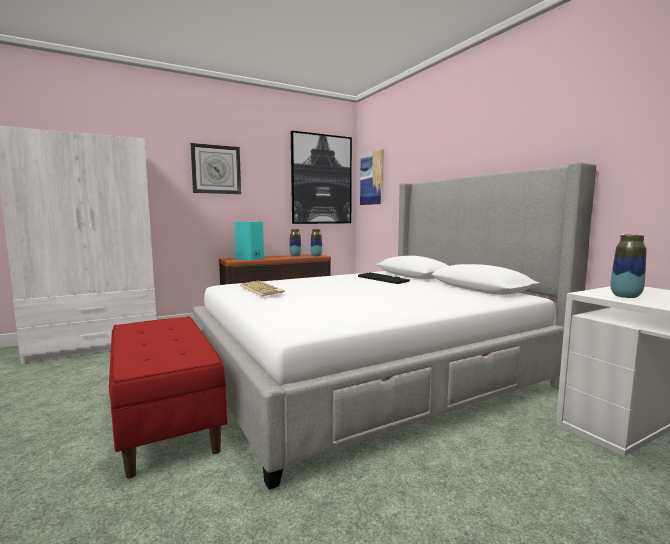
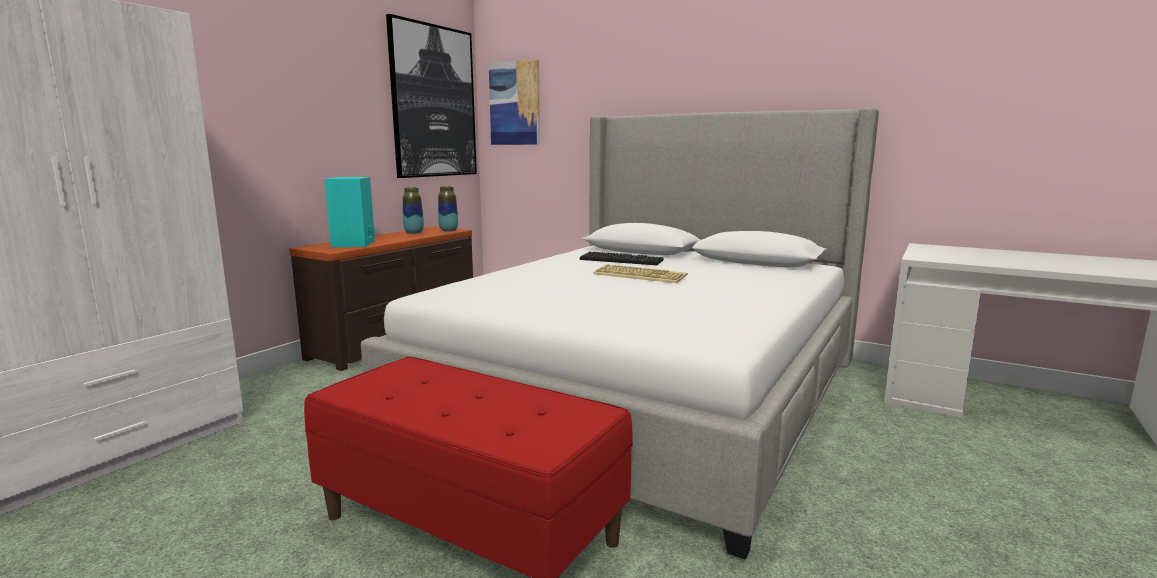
camera: 30 degrees left, 5 degrees up
wall clock [191,143,241,194] -> none
keyboard [240,281,285,297] -> keyboard moved to [593,264,687,283]
vase [610,234,646,298] -> none

